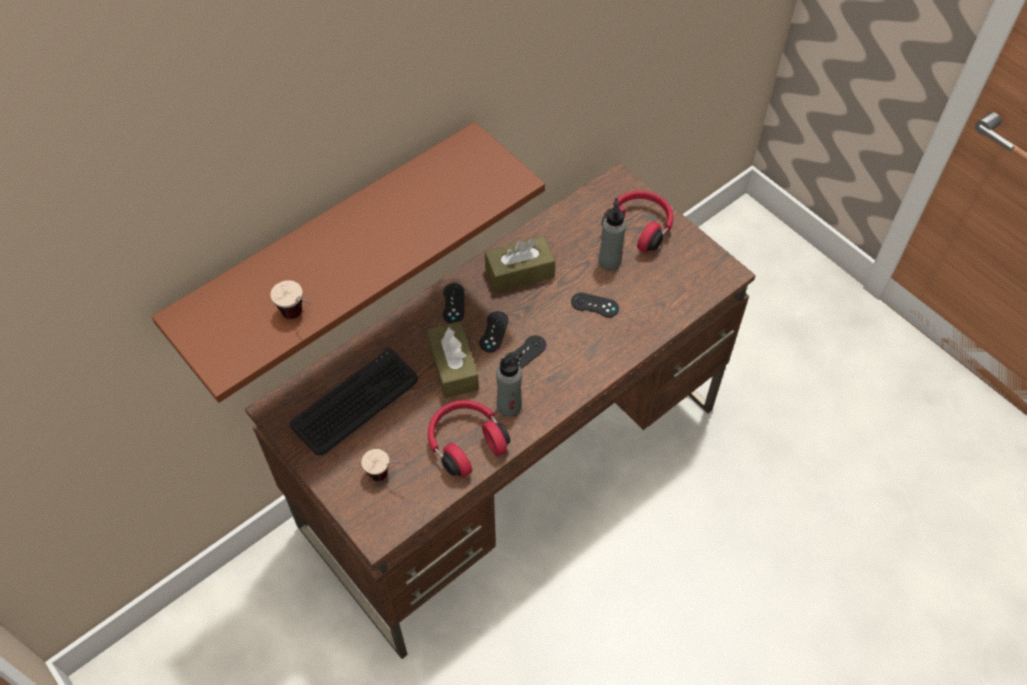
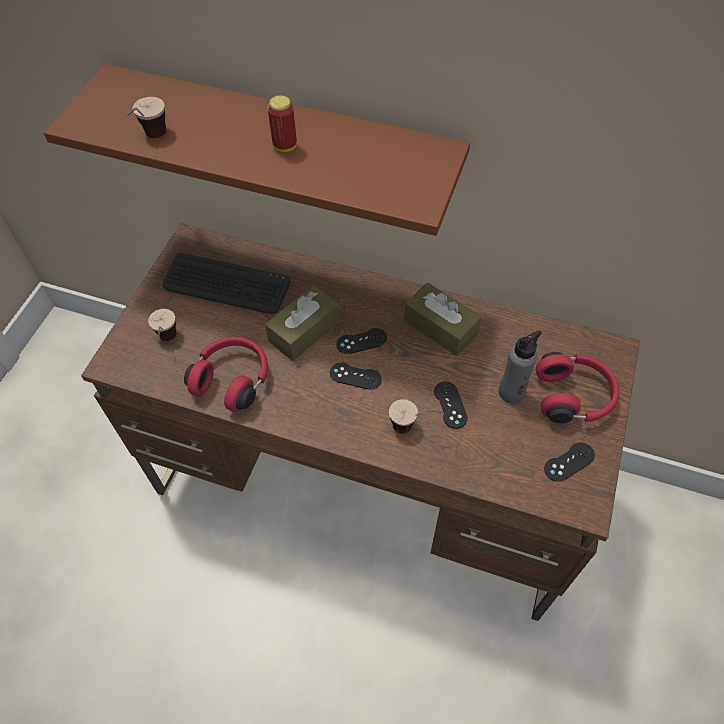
camera: 60 degrees right, 0 degrees up
black game controller [443,283,464,323] -> black game controller moved to [544,442,595,482]
grey bottle [496,352,522,417] -> none
none -> can [267,95,297,152]
none -> cup [389,399,443,434]

